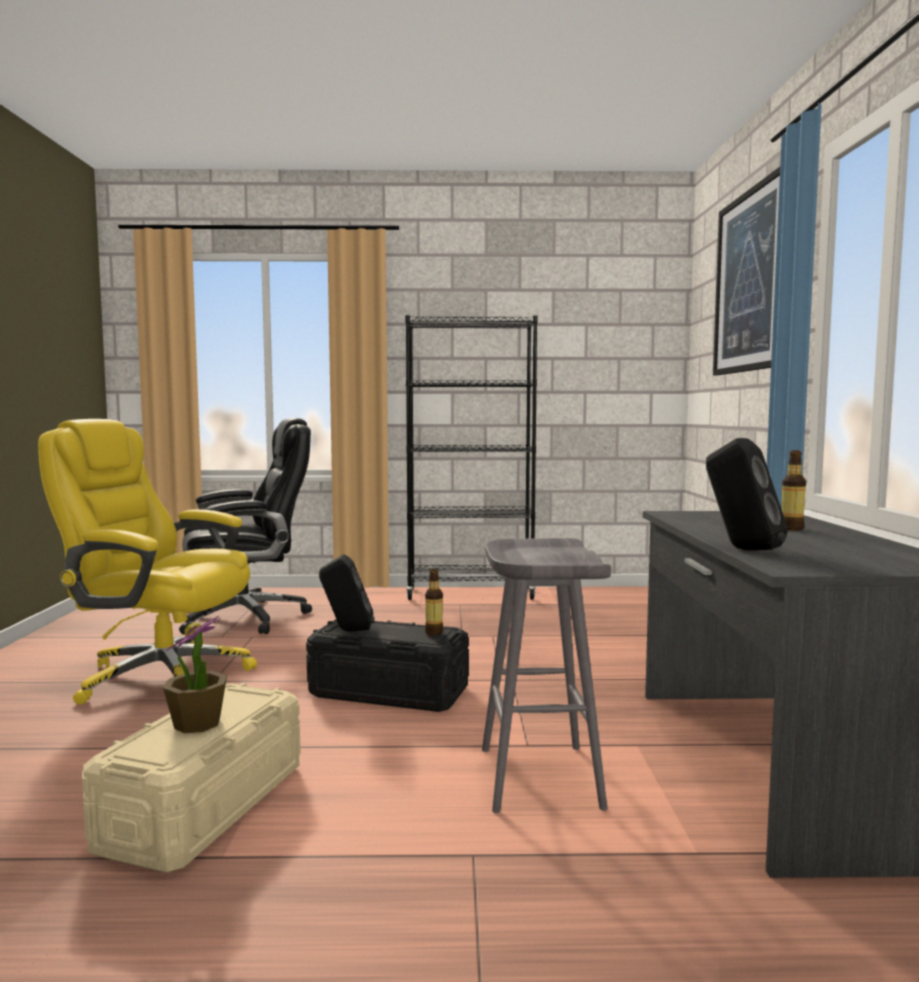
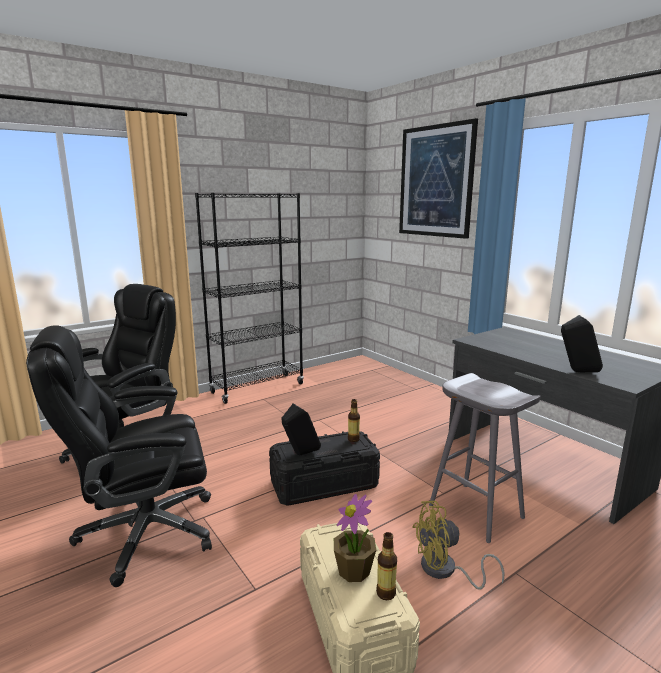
camera: 35 degrees left, 10 degrees up
yellow office chair [38,419,257,705] -> black office chair [26,325,212,587]
bottle [782,450,806,531] -> bottle moved to [376,532,397,600]
none -> yellow fan [412,501,505,590]

